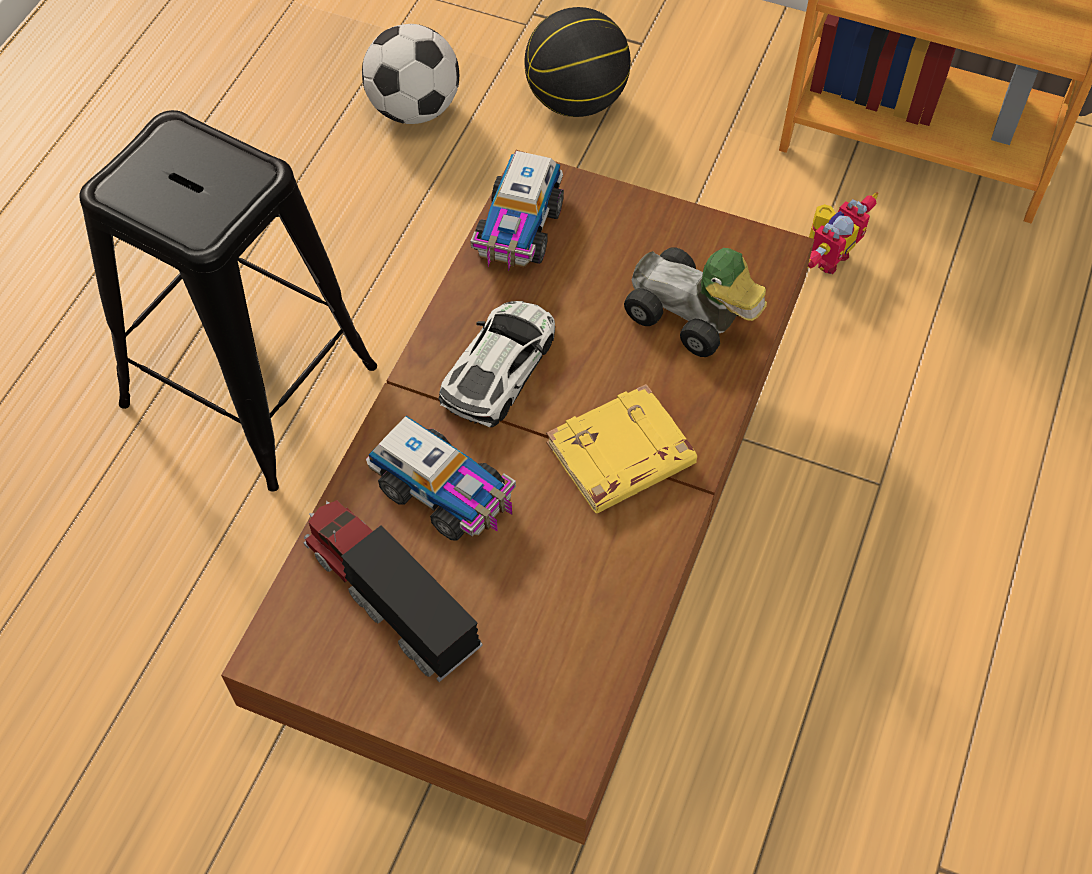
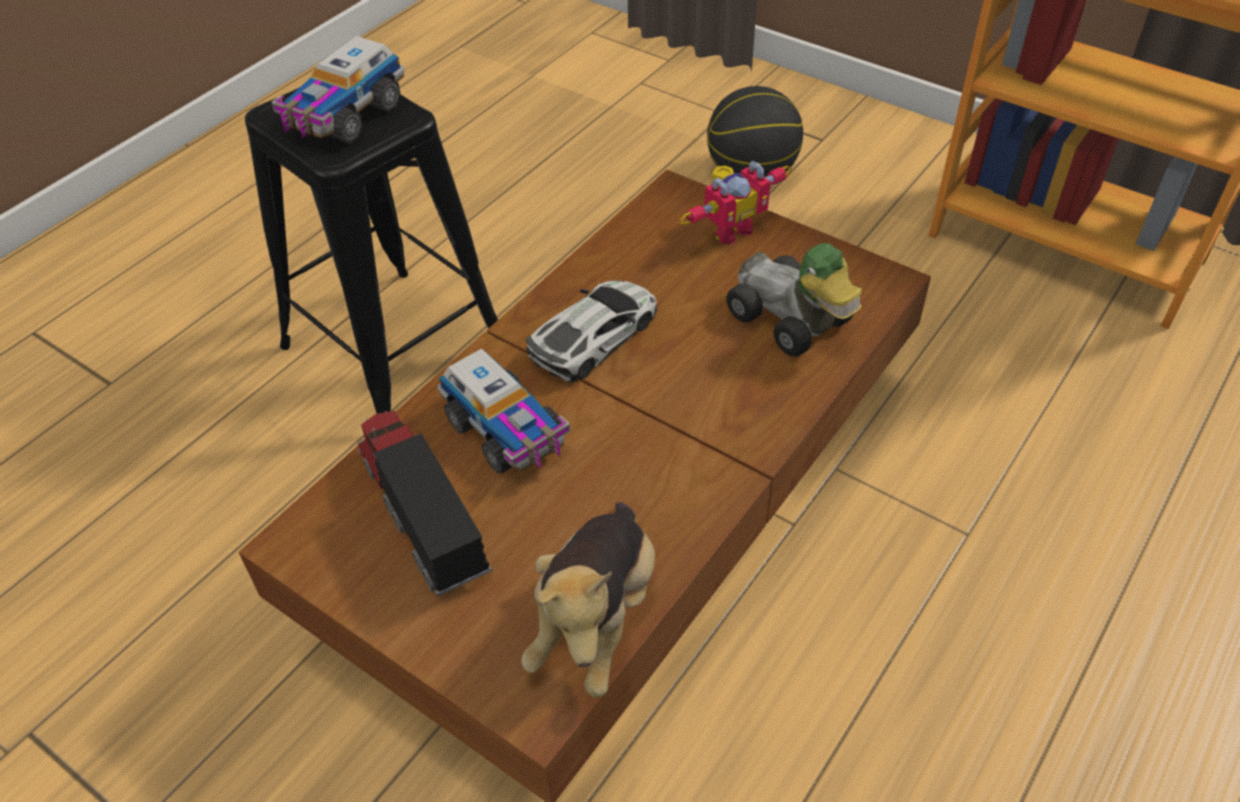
camera: 15 degrees right, 10 degrees down
football [362,24,459,124] -> none
toy truck [471,151,564,271] -> toy truck moved to [271,36,404,144]
yellow book [546,384,697,513] -> none
toy robot [807,193,879,274] -> toy robot moved to [680,160,792,245]
none -> plush toy [521,502,655,698]

